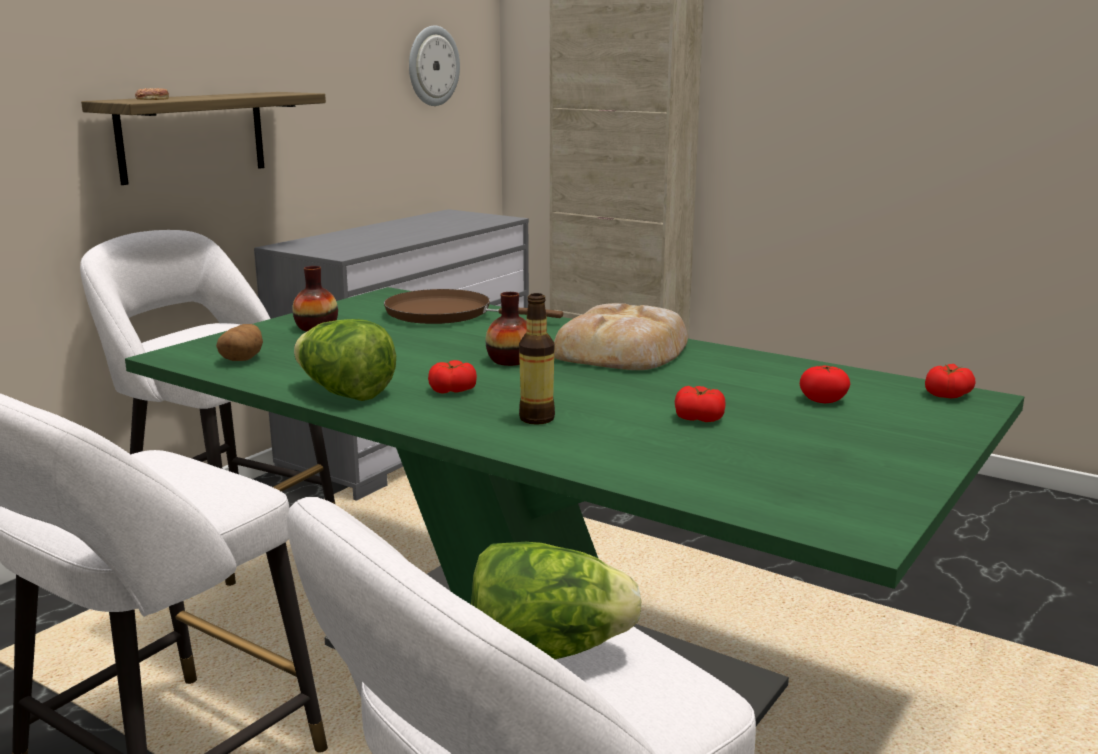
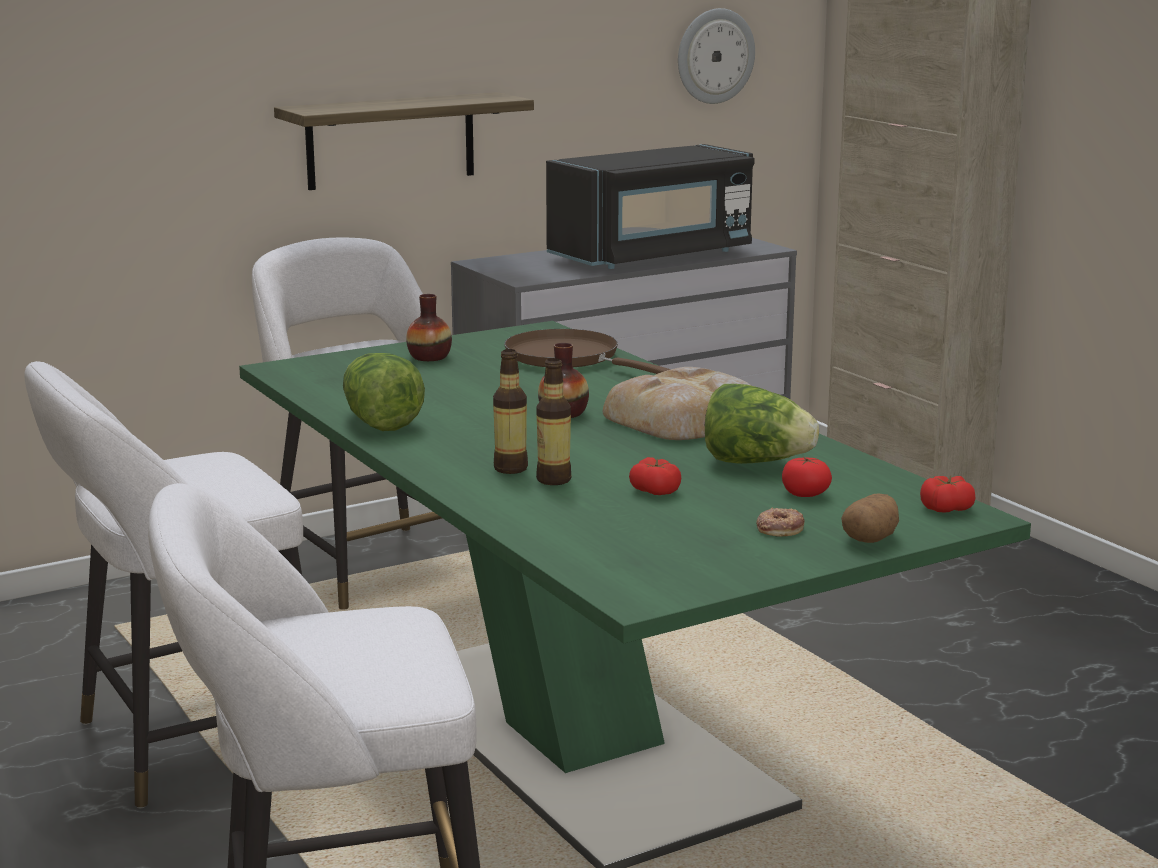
camera: 25 degrees right, 0 degrees up
donut [135,88,169,100] -> donut moved to [756,508,804,537]
potato [216,324,263,361] -> potato moved to [841,493,899,543]
tomato [428,360,477,393] -> none
lettuce [471,542,642,659] -> lettuce moved to [705,384,819,464]
none -> bottle [536,358,572,485]
none -> black microwave [546,144,755,269]

